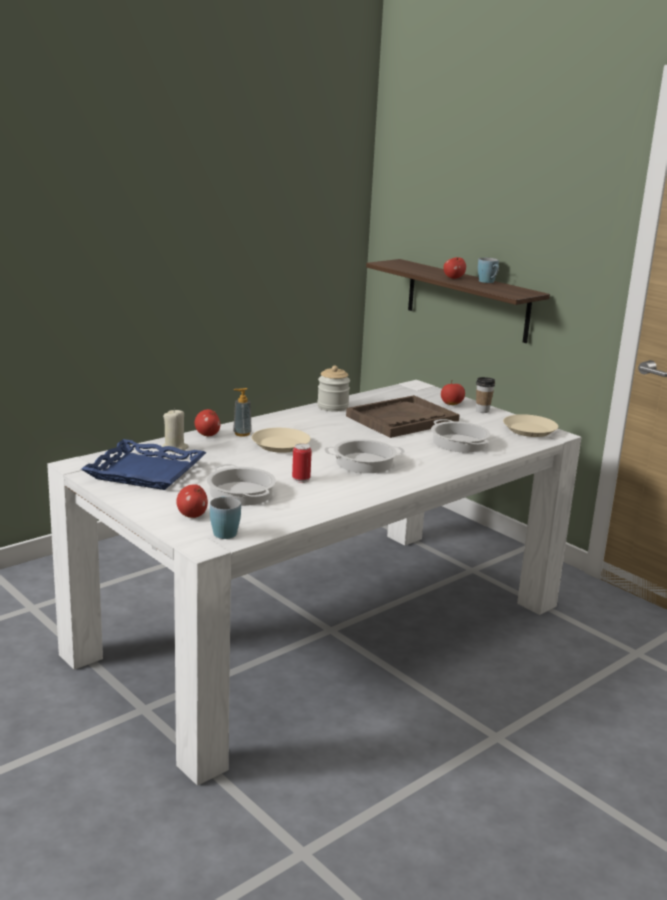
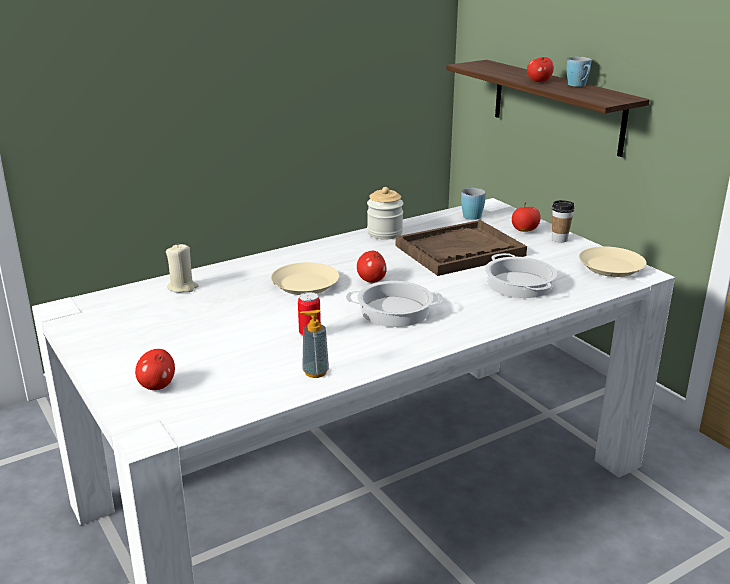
camera: 10 degrees right, 5 degrees up
blue tray [81,439,207,490] -> none
apple [195,409,220,436] -> apple moved to [357,251,387,283]
cooking pot [206,464,276,506] -> none
blue mug [210,496,241,539] -> blue mug moved to [461,188,486,220]
soap dispenser [233,388,252,437] -> soap dispenser moved to [300,310,329,378]

